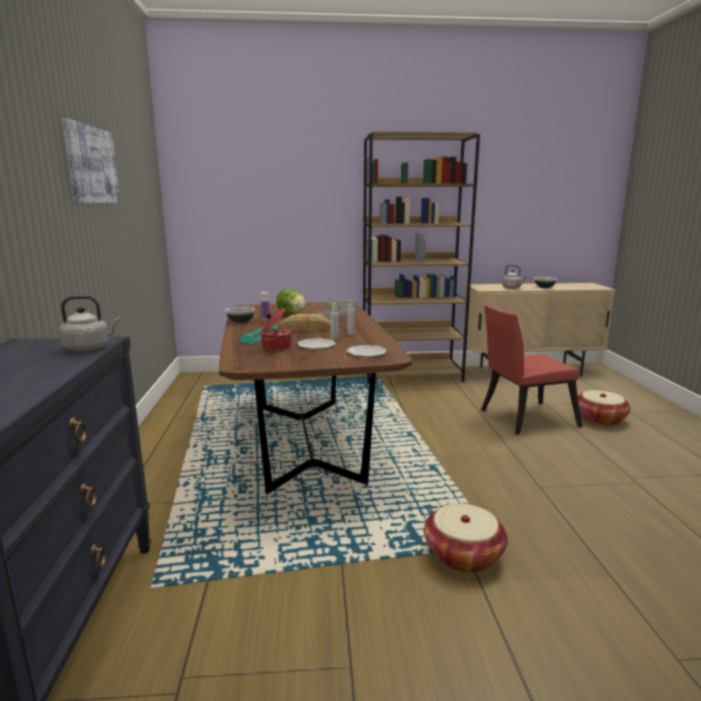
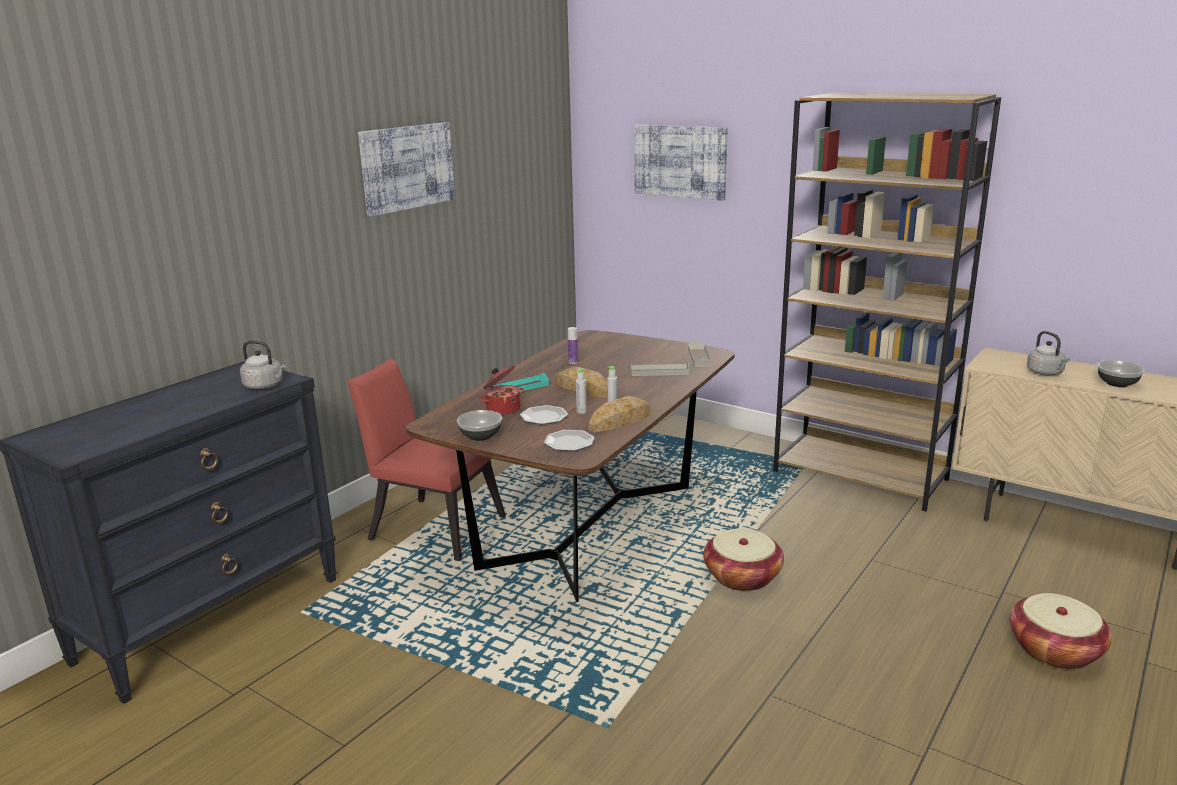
camera: 40 degrees right, 5 degrees up
bowl [225,306,255,323] -> bowl moved to [457,410,502,441]
lettuce [276,289,306,314] -> none
basket [424,503,508,573] -> basket moved to [703,528,784,591]
red chair [481,305,583,435] -> red chair moved to [347,359,506,561]
none -> bread [589,396,650,432]
none -> picture [634,125,728,201]

